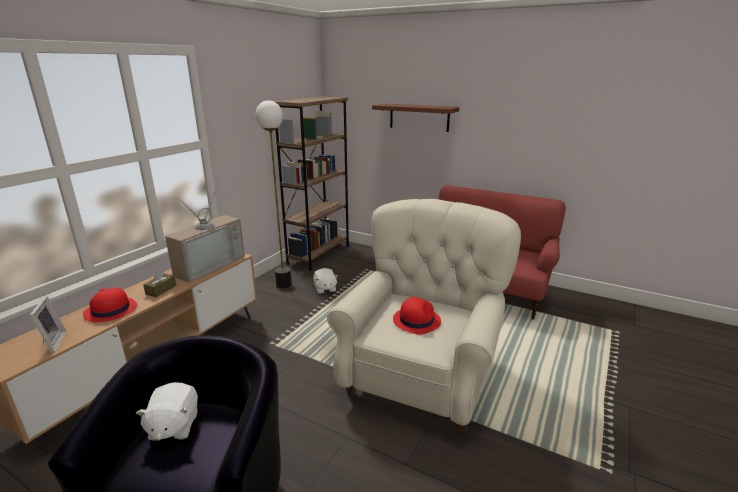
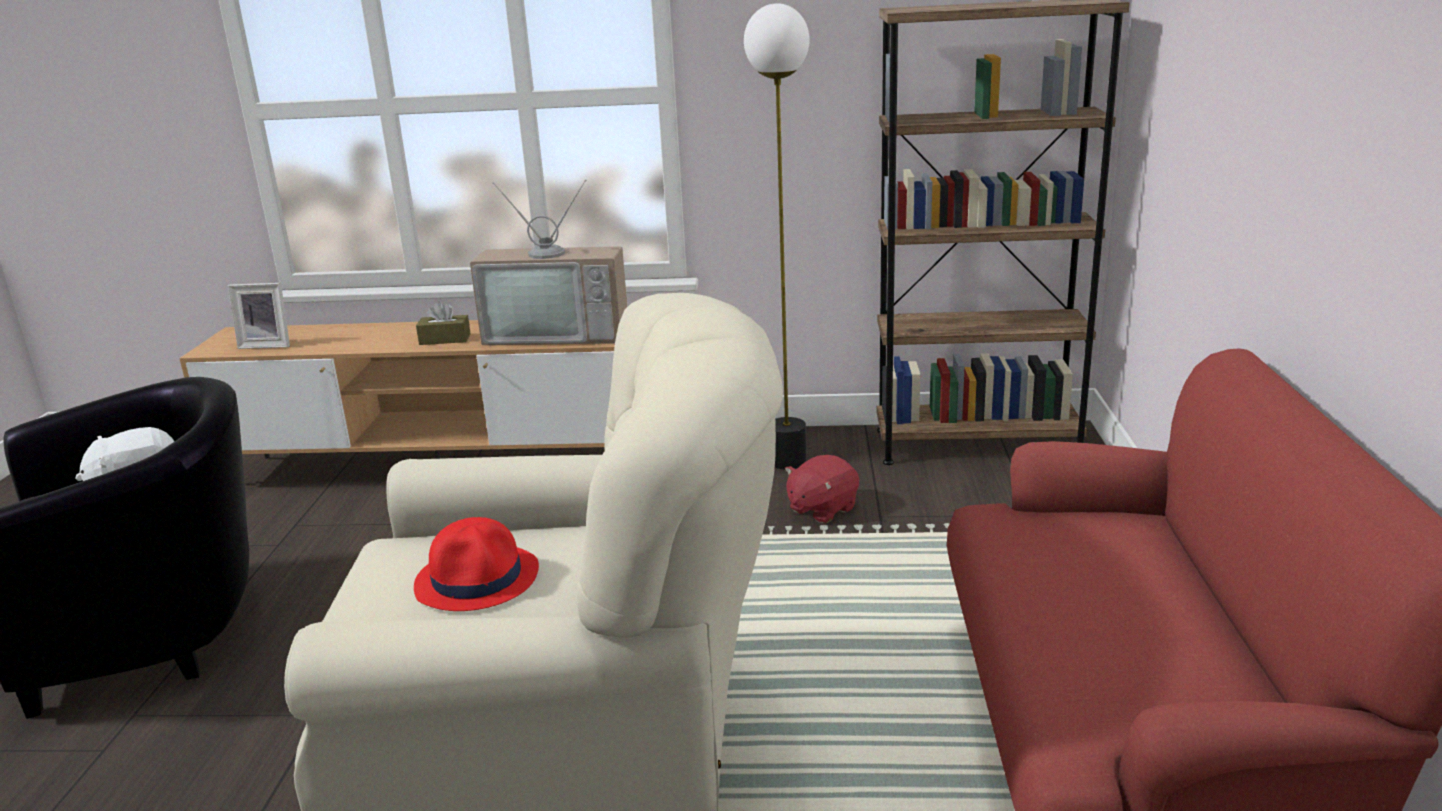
camera: 65 degrees right, 0 degrees up
picture frame [30,296,67,353] -> picture frame turned 45 degrees clockwise [228,283,290,349]
red hat [83,288,137,322] -> none
white plush toy [313,268,338,294] -> red plush toy [785,455,859,523]
brown shelf [372,103,459,132] -> none

